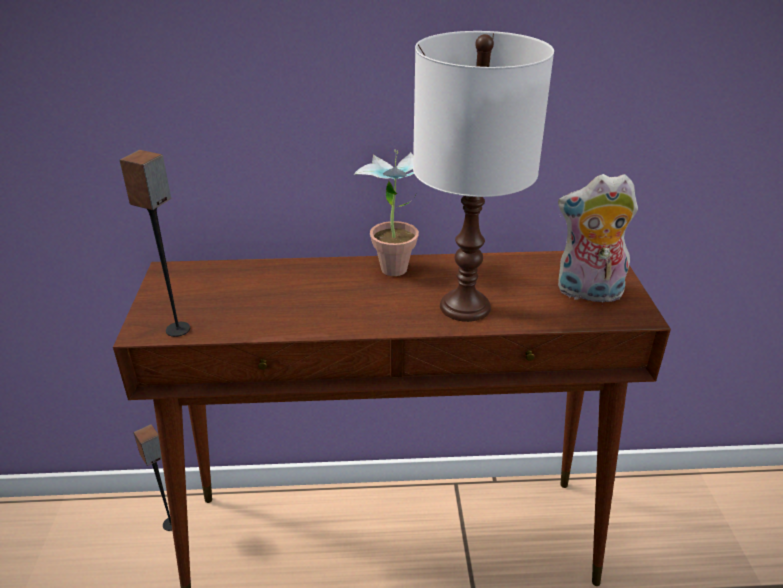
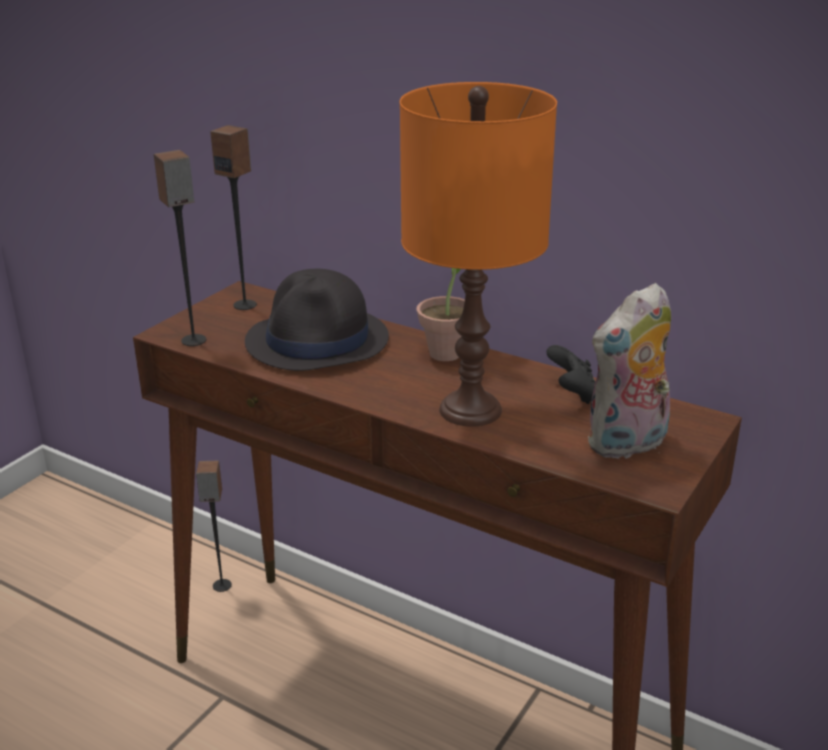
camera: 35 degrees right, 5 degrees down
white table lamp [413,31,554,322] -> orange table lamp [400,82,557,427]
plush toy [558,174,638,302] -> plush toy turned 75 degrees counterclockwise [588,283,671,460]
none -> speaker [210,125,257,310]
none -> black hat [245,269,389,371]
none -> black game controller [547,345,595,404]

